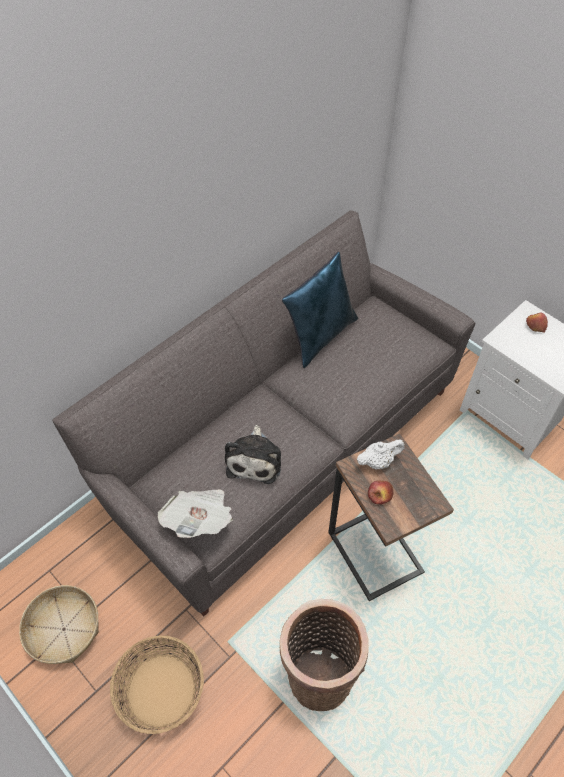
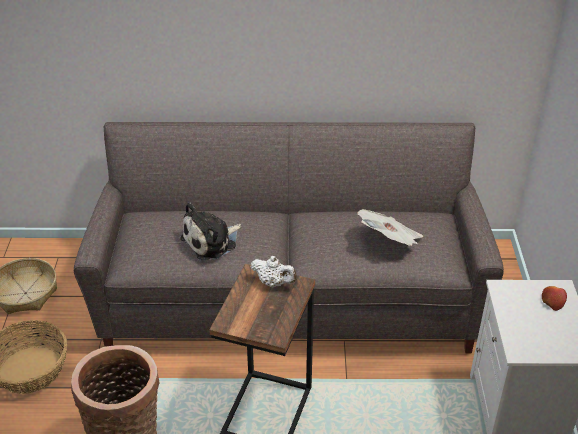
camera: 45 degrees right, 15 degrees down
newspaper [158,489,233,538] -> newspaper moved to [357,209,423,246]
blue pillow [282,252,358,368] -> none
apple [368,480,393,505] -> none

